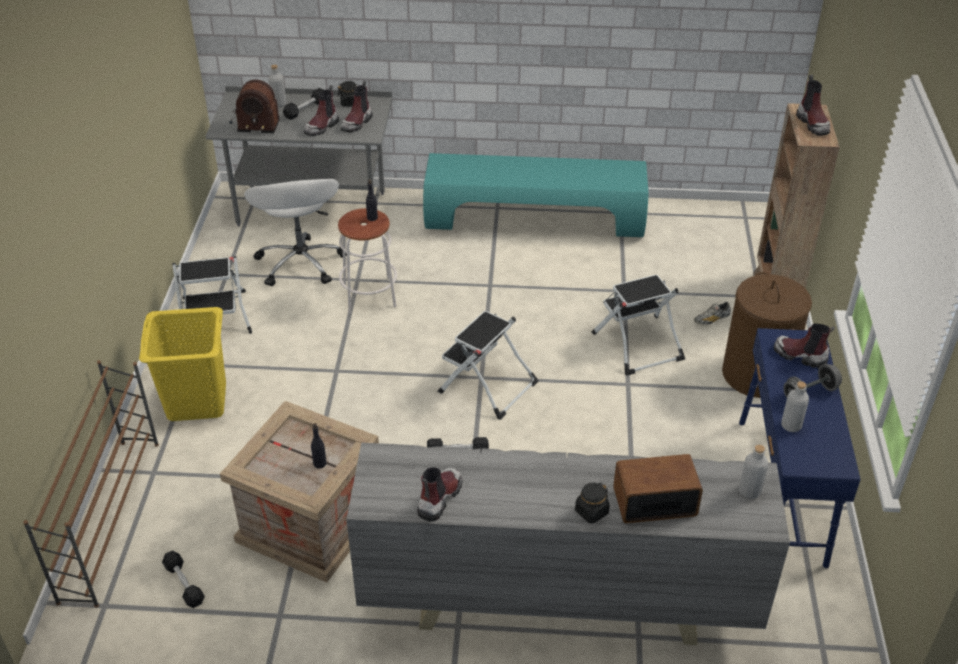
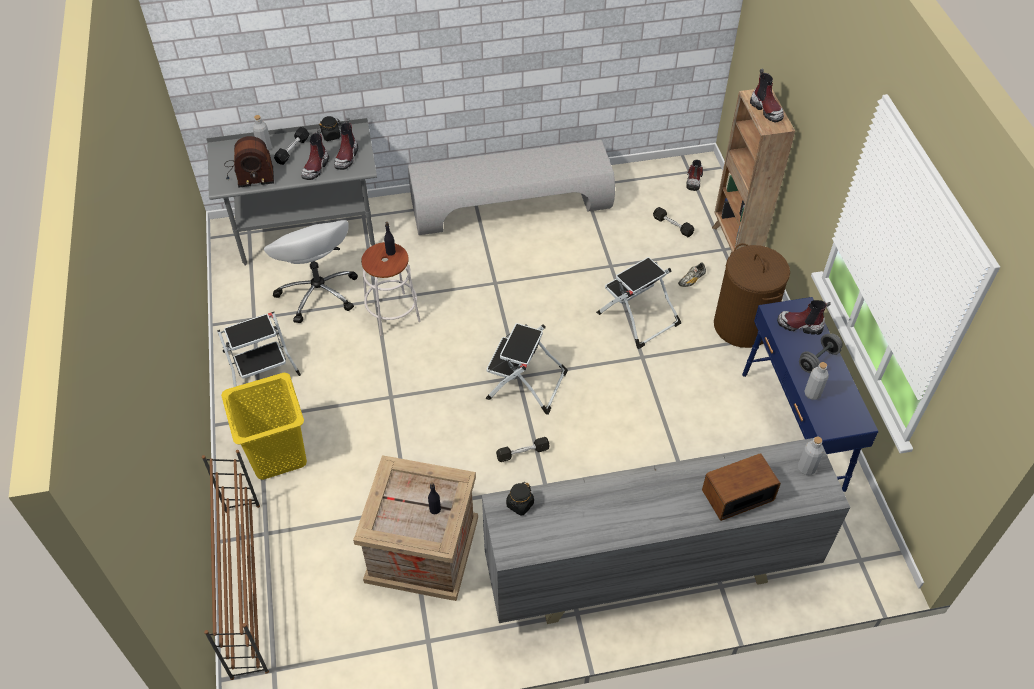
camera: 15 degrees left, 10 degrees up
black dumbbell [162,551,205,608] -> black dumbbell moved to [653,207,694,237]
boot [417,467,463,522] -> boot moved to [686,160,703,191]
turquoise bench [423,153,649,237] -> grey bench [408,140,615,235]
black jar [575,483,609,524] -> black jar moved to [506,482,534,516]

